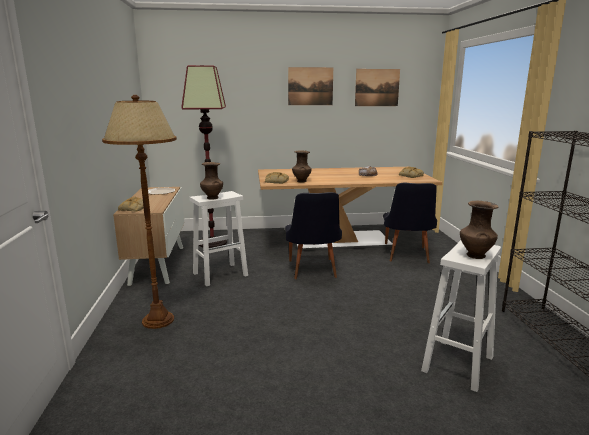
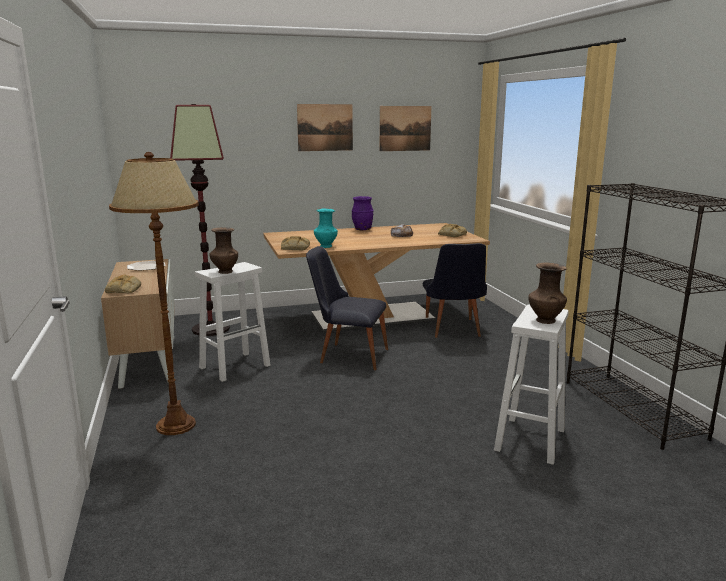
camera: 10 degrees left, 0 degrees up
black chair [285,192,342,279] -> black chair turned 120 degrees clockwise [306,246,388,370]
brown vase [292,150,312,183] -> turquoise vase [314,208,338,248]
none -> purple vase [352,196,374,230]

